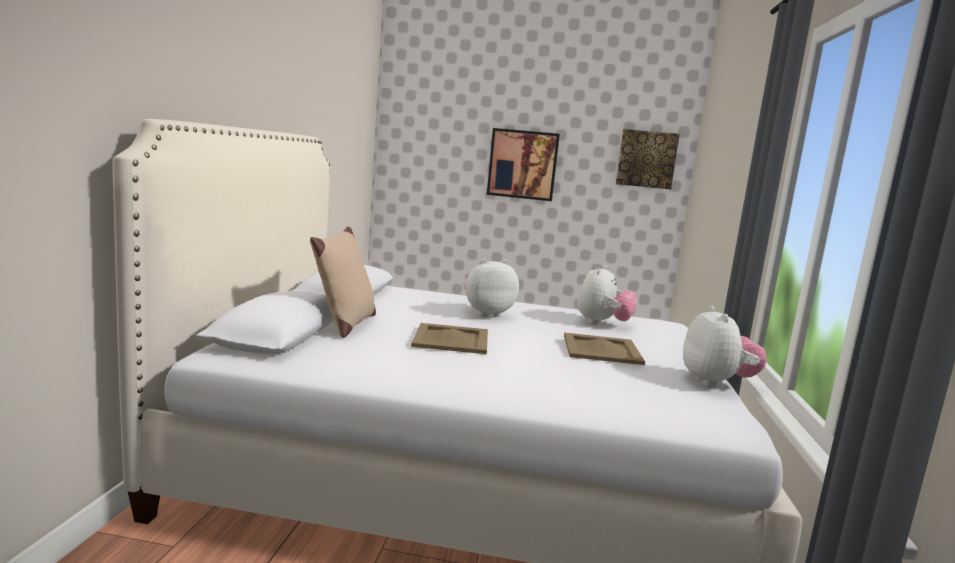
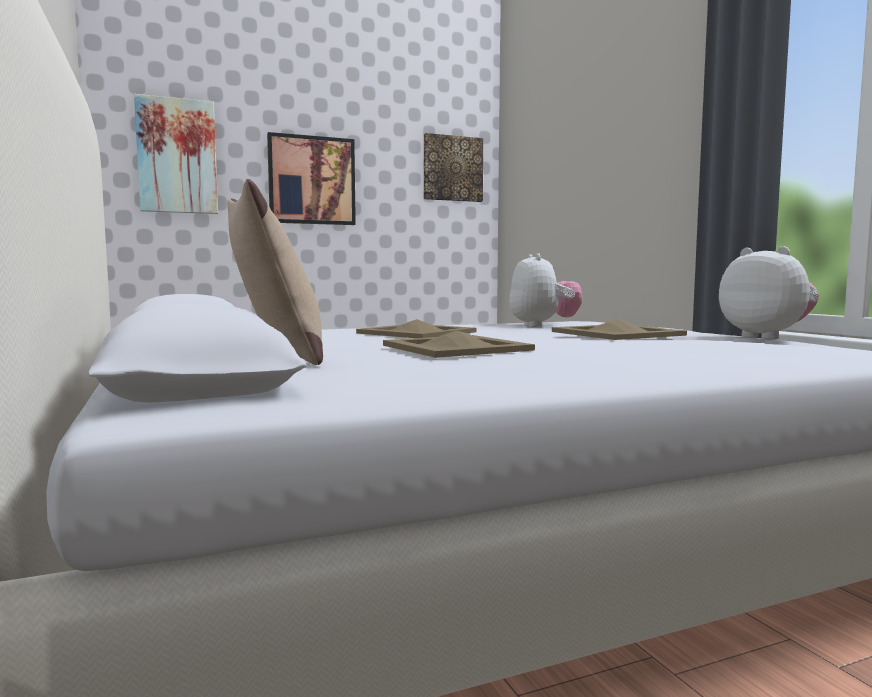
camera: 30 degrees left, 5 degrees down
plush toy [463,259,519,317] -> beige tray [356,319,477,338]
none -> picture [134,94,218,214]

